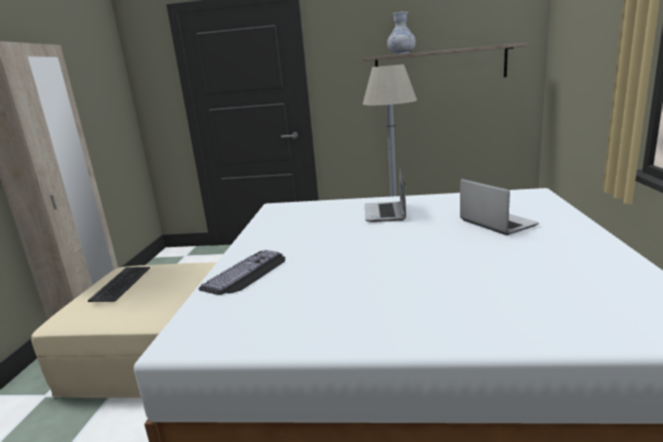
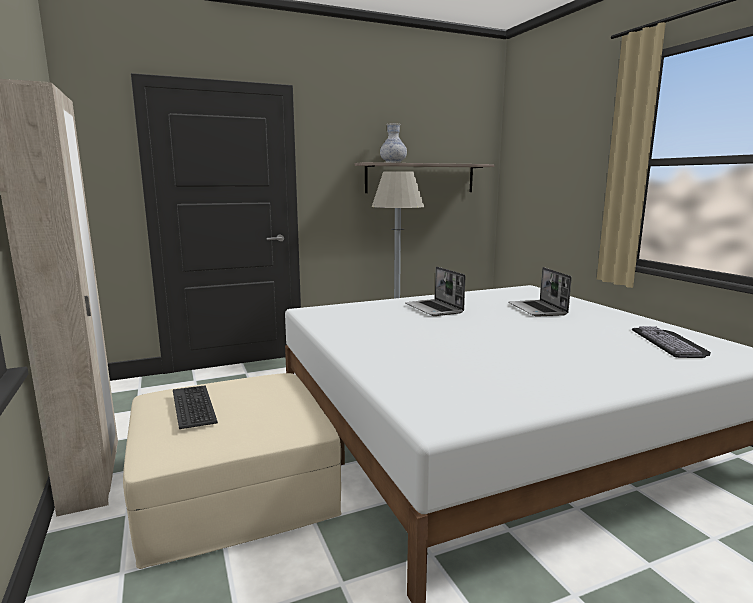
camera: 30 degrees left, 5 degrees down
keyboard [198,250,285,295] -> keyboard moved to [632,326,711,358]
laptop [460,179,539,235] -> laptop turned 135 degrees counterclockwise [508,267,572,317]

